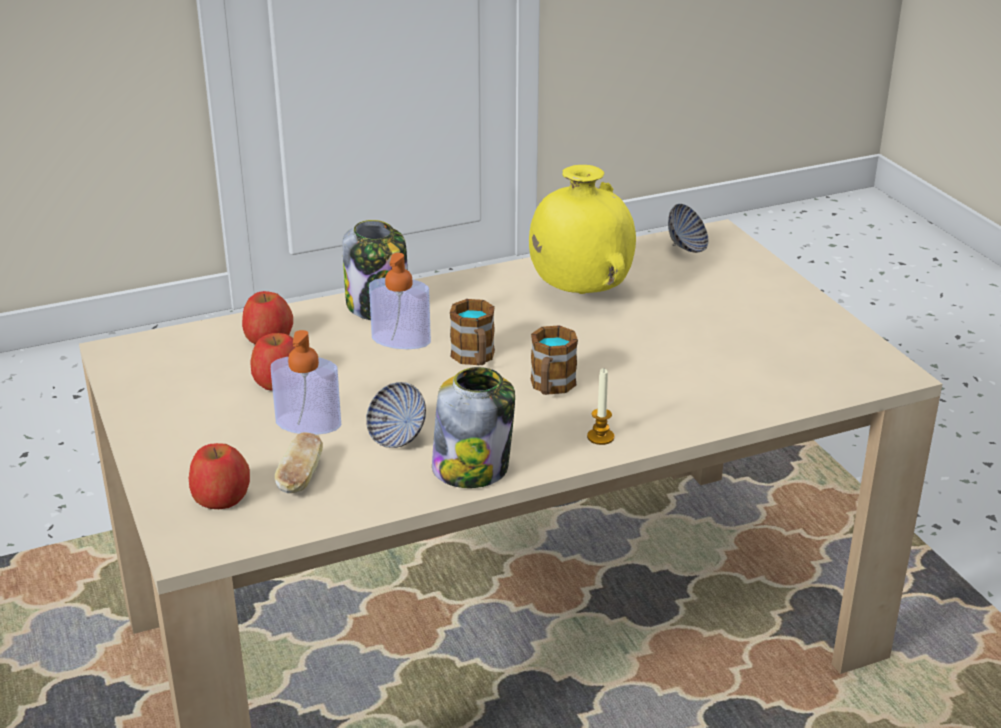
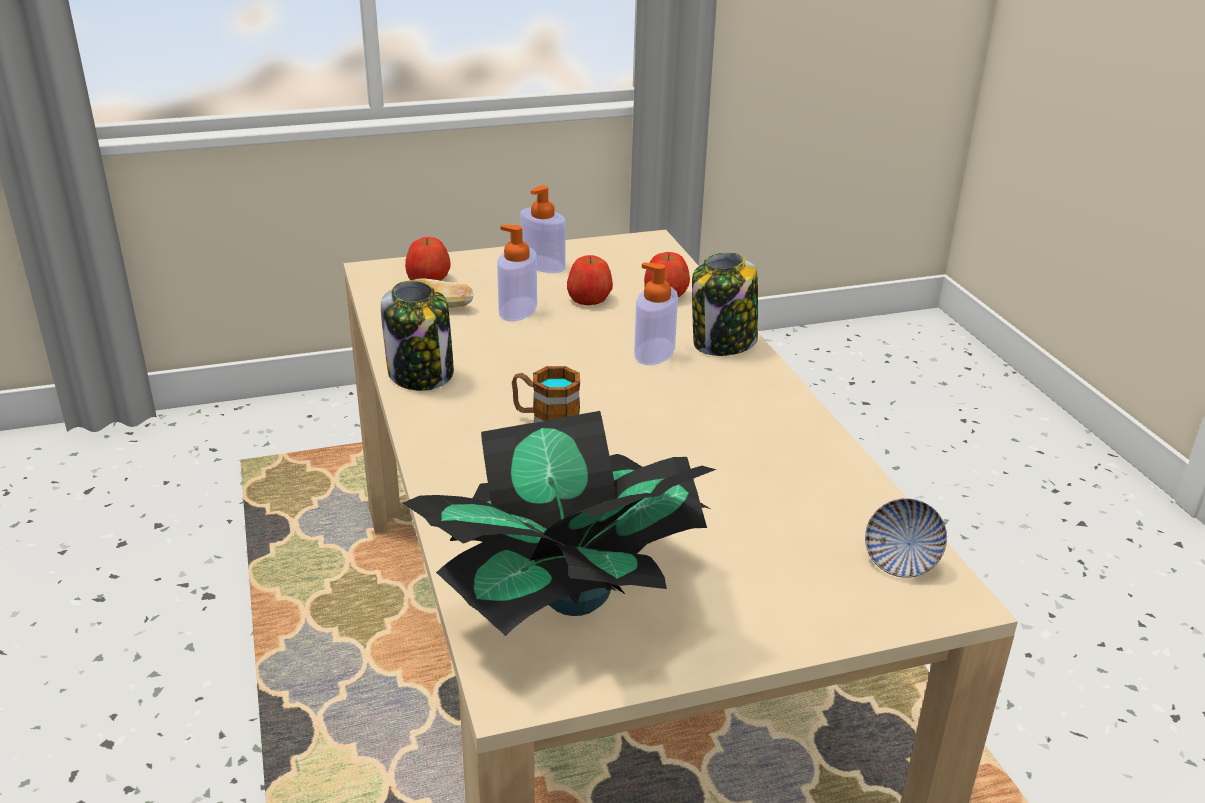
camera: 95 degrees right, 0 degrees up
bowl [366,382,426,448] -> none
mug [450,299,495,365] -> none
yellow vase [529,165,636,294] -> none
candle [587,369,614,445] -> none
none -> potted plant [403,411,716,636]
none -> soap dispenser [521,185,566,273]

